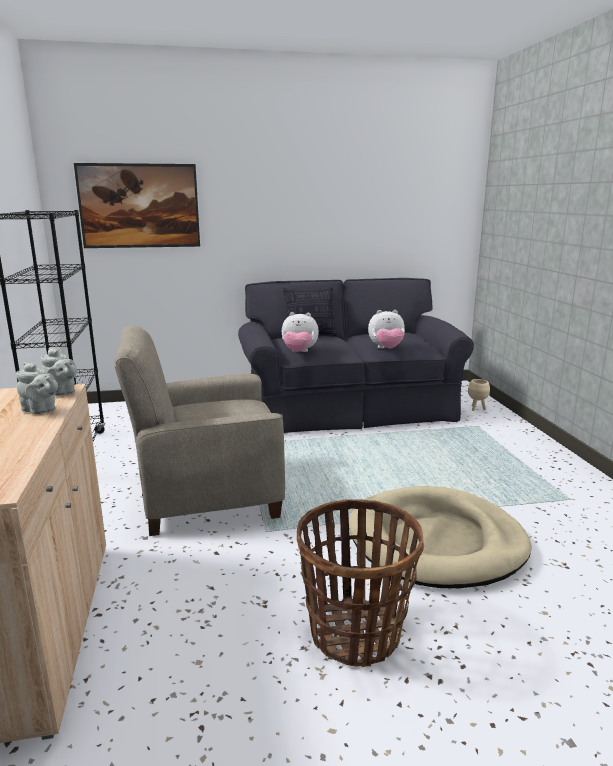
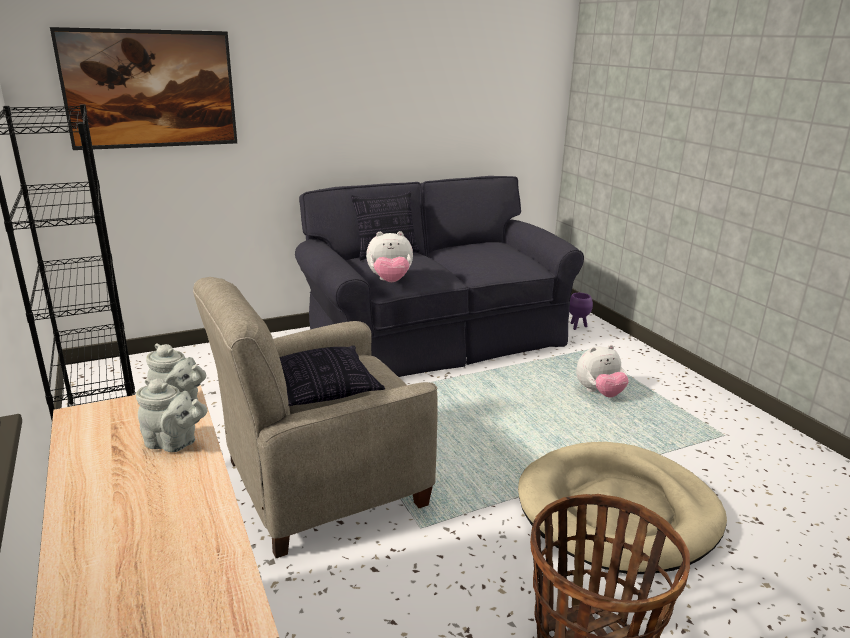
camera: 15 degrees left, 5 degrees up
plush toy [368,310,405,349] -> plush toy moved to [576,345,629,397]
beige planter [468,379,490,411] -> purple planter [569,293,593,330]
none -> pillow [279,345,385,406]

